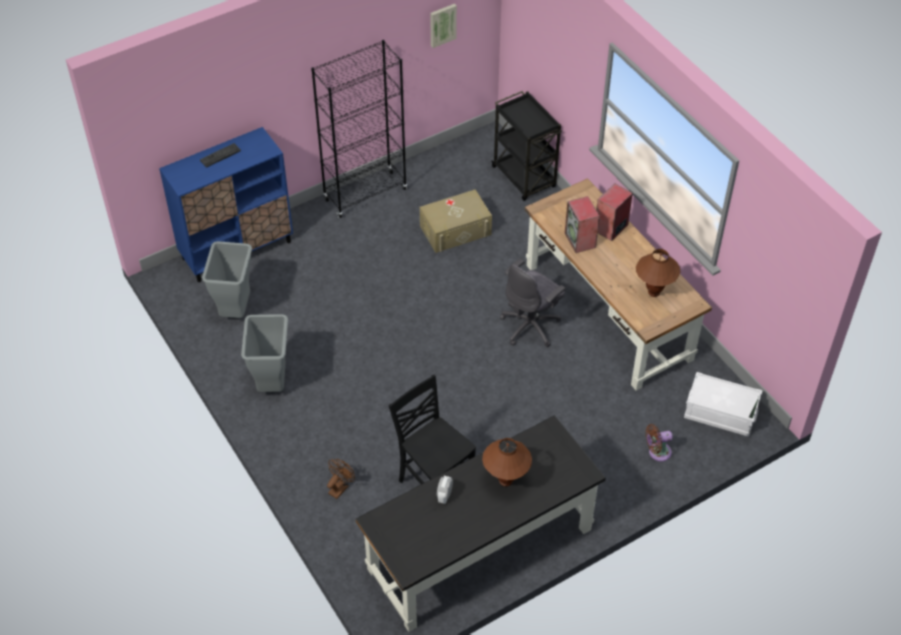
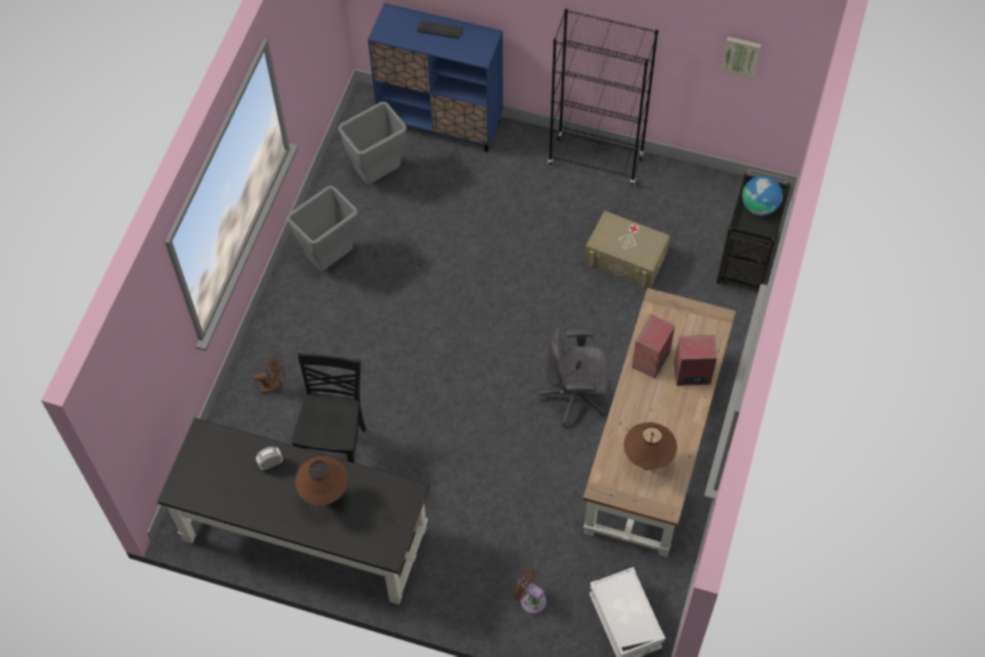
camera: 50 degrees right, 10 degrees up
none -> globe [742,176,783,216]

